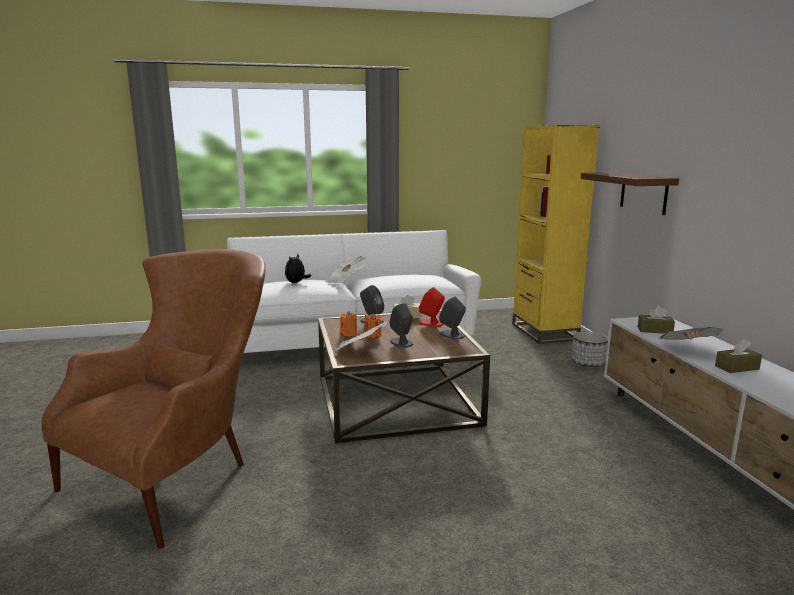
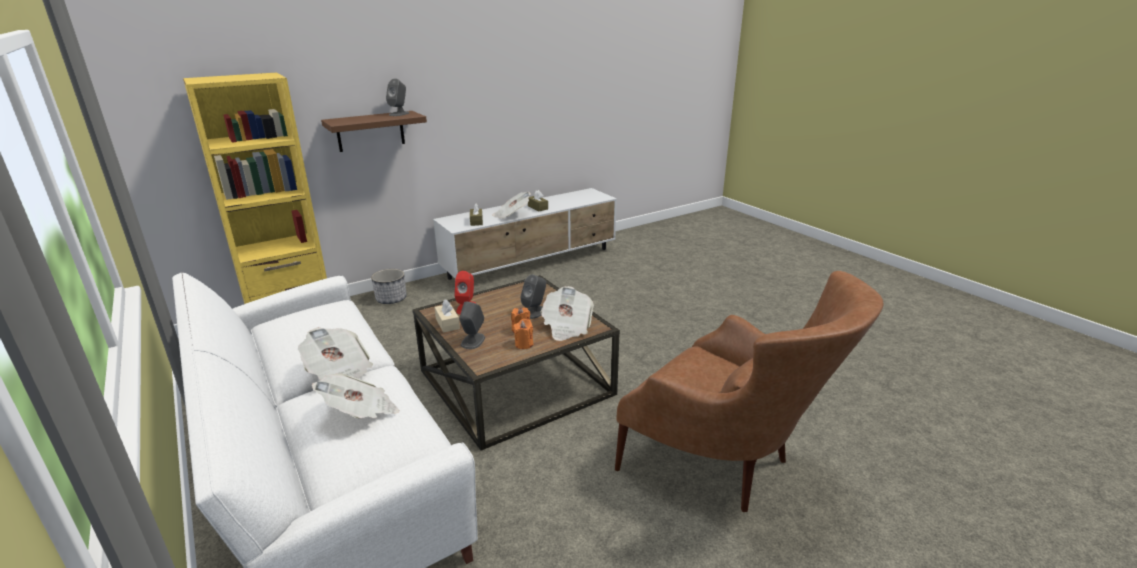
camera: 110 degrees left, 10 degrees up
brown armchair [42,249,266,549] -> brown armchair turned 150 degrees counterclockwise [615,271,883,512]
plush toy [285,254,311,283] -> newspaper [312,373,400,419]
grey speaker [439,297,466,339] -> grey speaker moved to [386,78,409,116]

